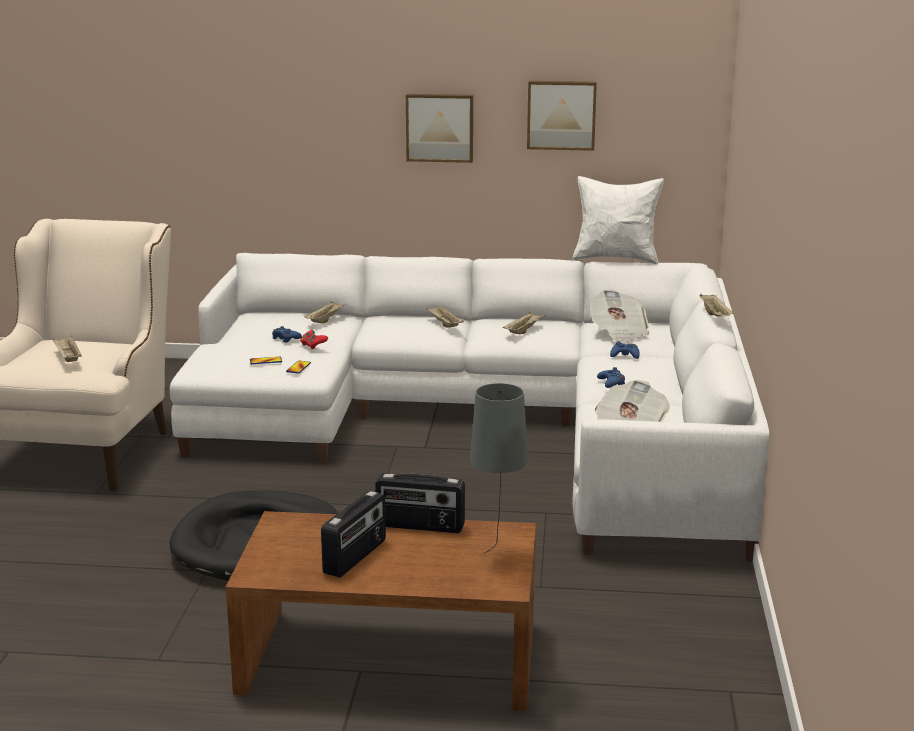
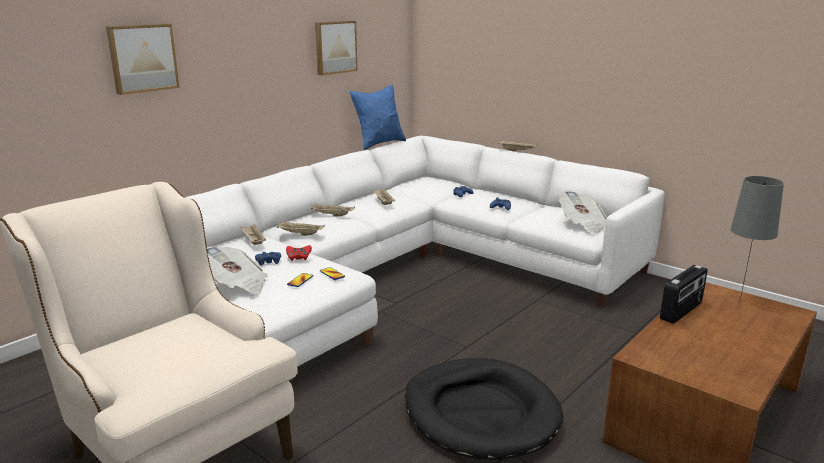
camera: 55 degrees left, 0 degrees up
beige tray [52,336,82,362] -> beige tray moved to [277,221,325,236]
radio [321,491,386,578] -> none
picture [406,94,473,163] -> picture moved to [106,24,180,95]
white pillow [572,176,664,265] -> blue pillow [349,85,406,150]
newspaper [590,289,649,344] -> newspaper moved to [206,246,267,294]

